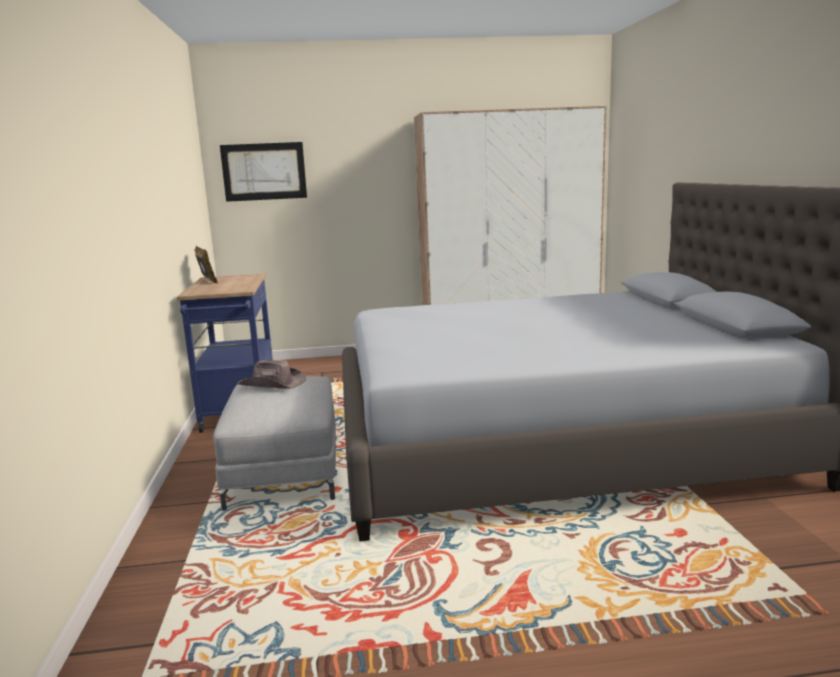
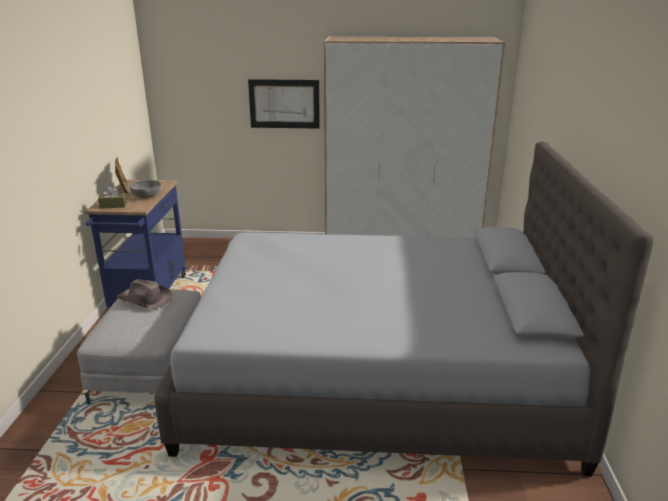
camera: 10 degrees right, 10 degrees up
picture [220,142,307,202] -> picture moved to [248,79,320,129]
none -> brown tissue box [98,186,127,209]
none -> grey bowl [129,180,161,198]

